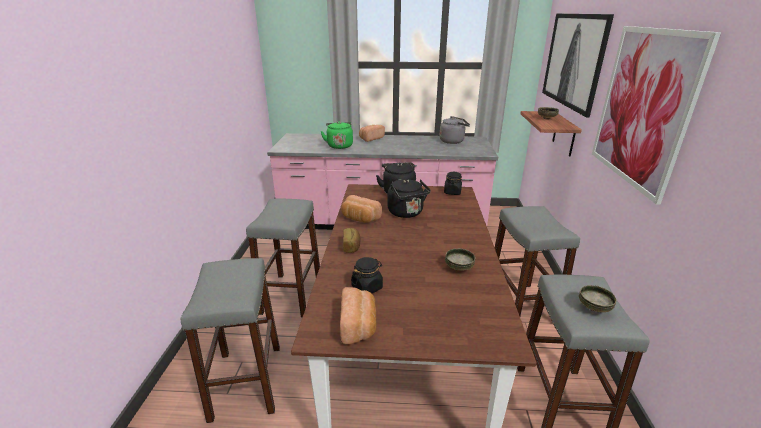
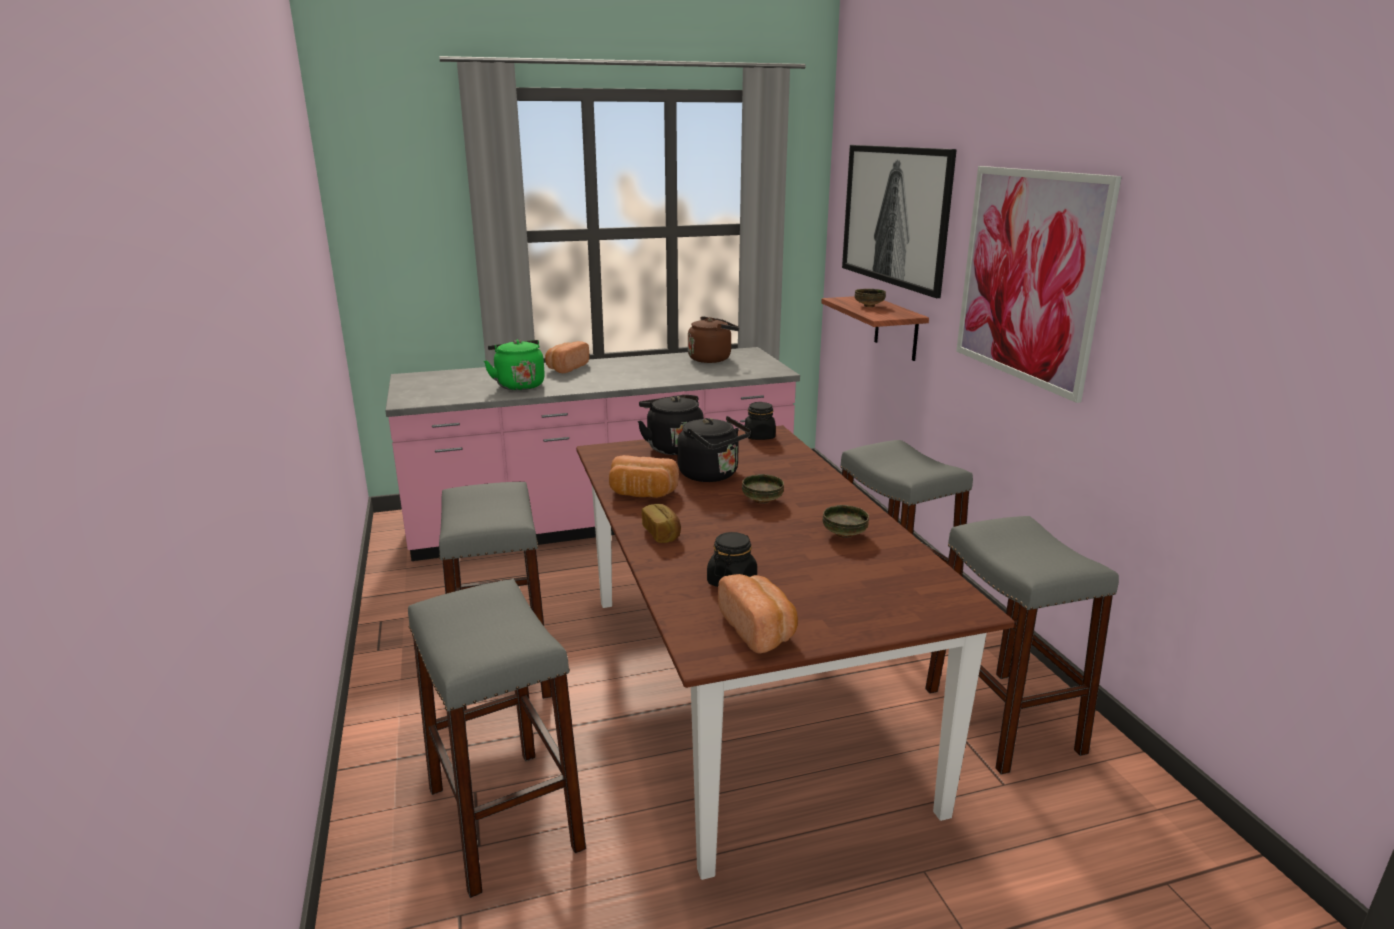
camera: 20 degrees left, 5 degrees down
grey kettle [440,116,470,144] -> brown kettle [688,316,740,363]
bowl [579,285,617,312] -> bowl moved to [742,474,784,504]

